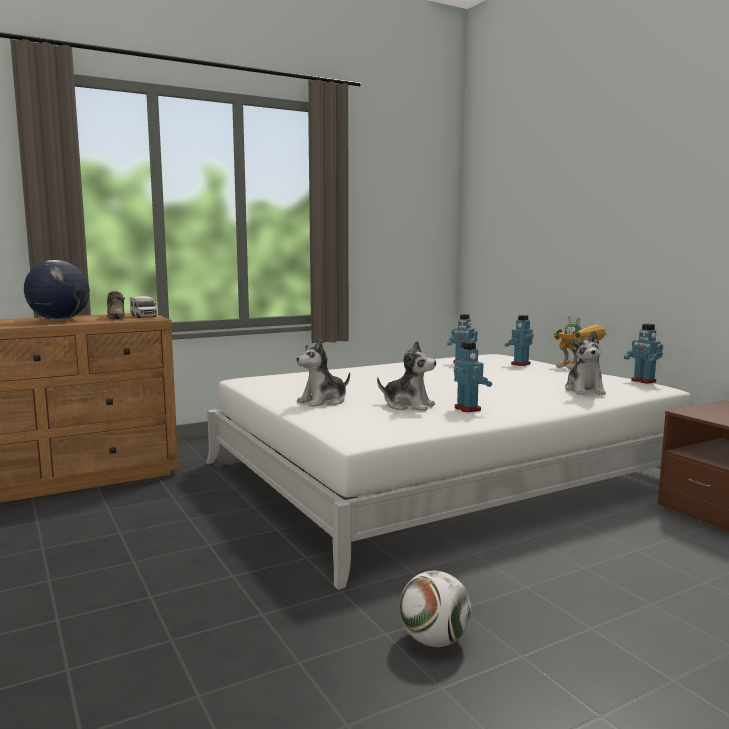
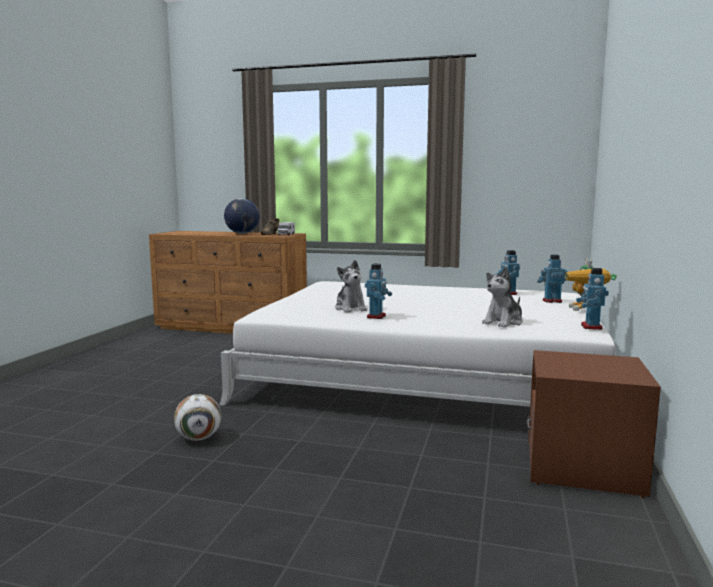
camera: 45 degrees right, 0 degrees up
plush toy [296,339,350,407] -> none

